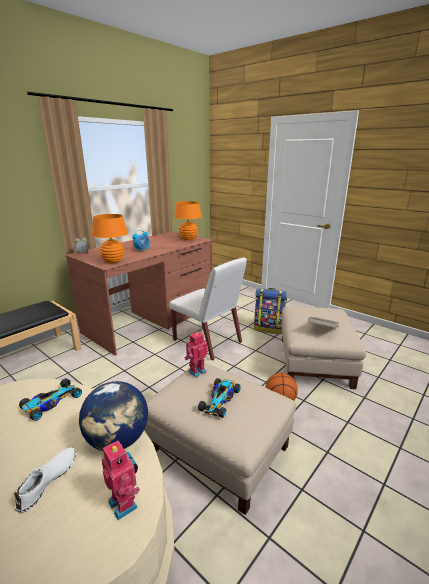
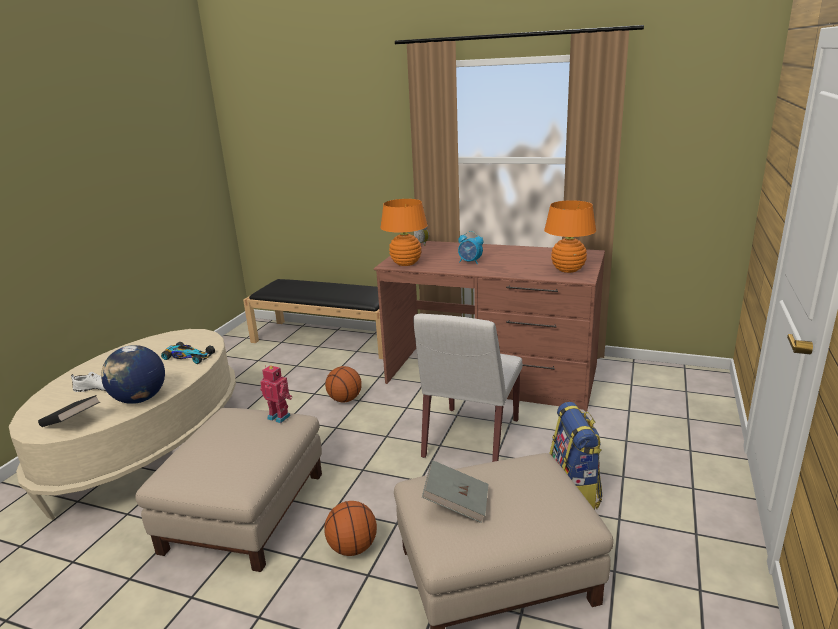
camera: 70 degrees right, 0 degrees up
toy robot [101,441,140,520] -> black book [38,395,100,427]
toy car [198,378,241,418] -> none
none -> basketball [325,366,362,402]

